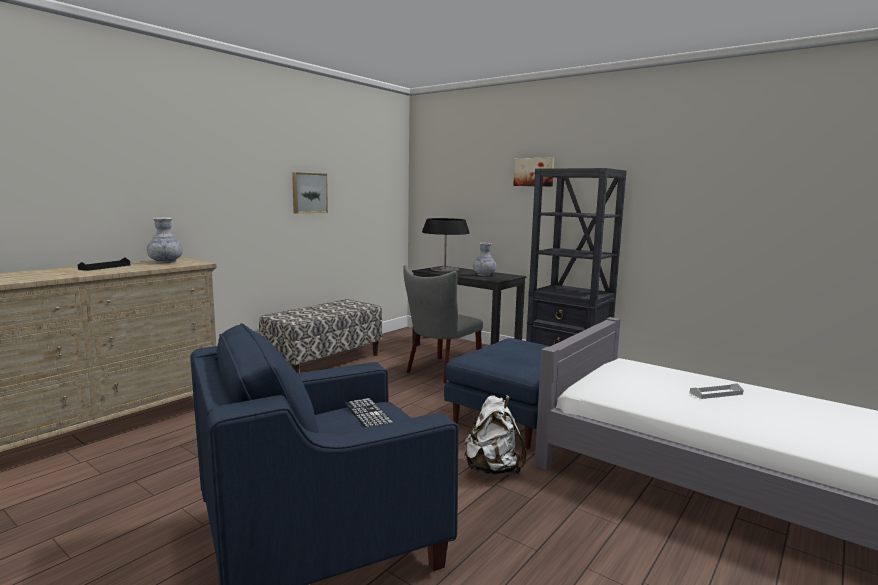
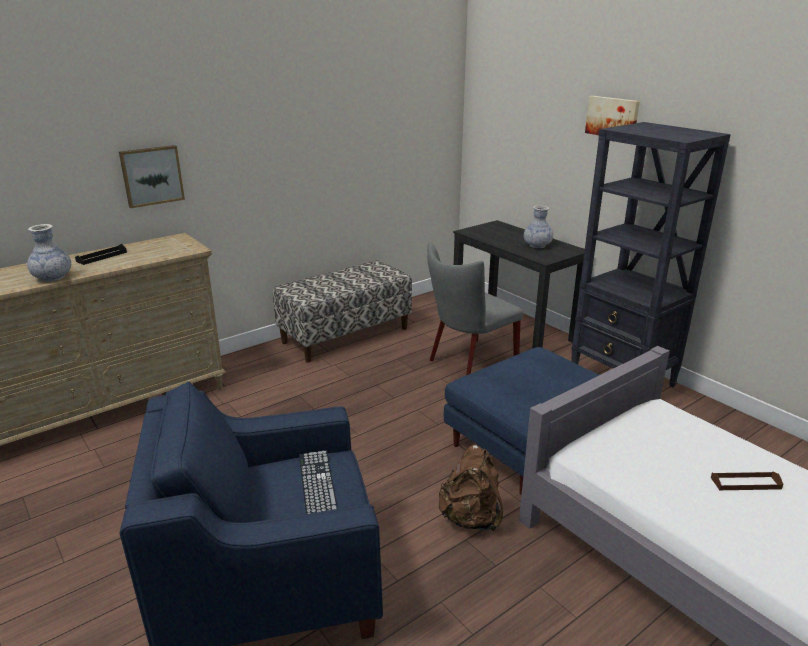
camera: 15 degrees right, 15 degrees up
vase [147,217,183,263] -> vase moved to [27,224,71,282]
picture [292,172,328,214] -> picture moved to [119,145,185,208]
table lamp [422,218,470,272] -> none
white backpack [464,395,527,475] -> brown backpack [438,445,503,532]
white tray [690,383,744,399] -> brown tray [711,471,783,490]

